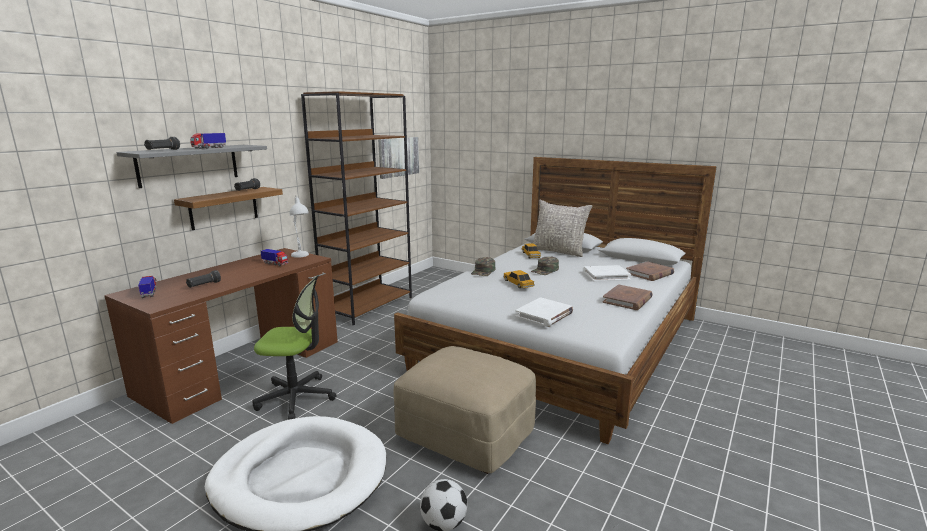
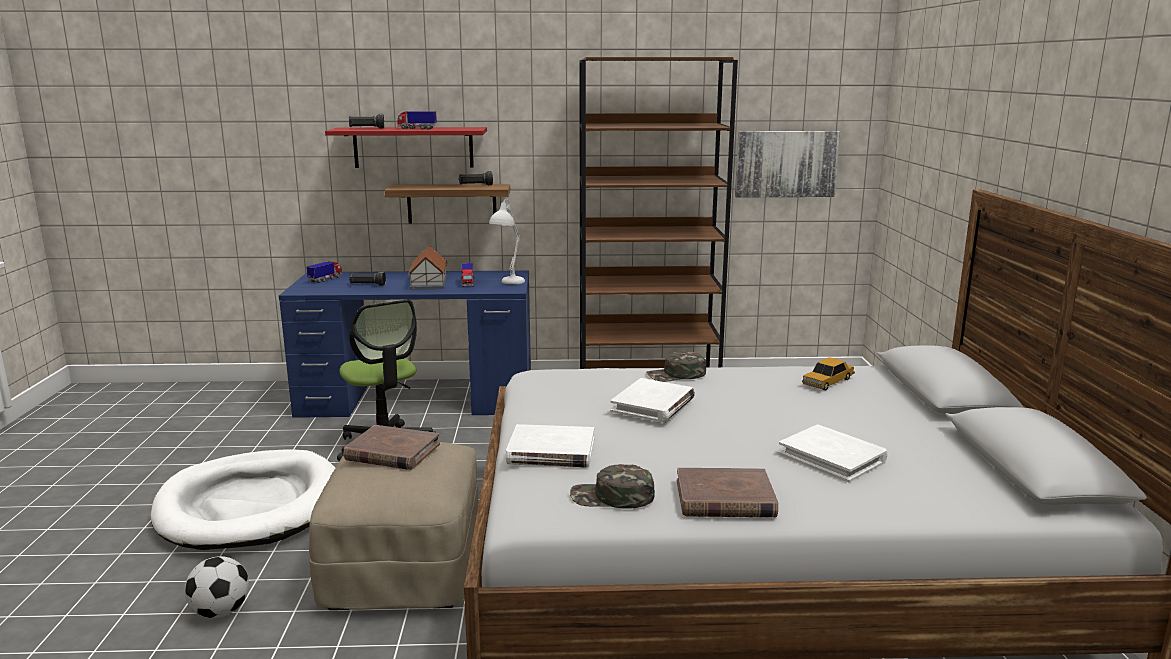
camera: 55 degrees right, 0 degrees up
brown desk [104,248,338,424] -> blue desk [279,270,531,418]
grey shelf [116,145,267,188] -> red shelf [325,127,487,168]
toy car [503,270,535,288] -> white book [610,378,695,422]
green cap [531,257,559,275] -> green cap moved to [570,464,655,509]
grey pillow [533,199,592,257] -> none
brown book [626,261,674,281] -> brown book moved to [343,425,440,470]
none -> toy house [407,246,448,290]

